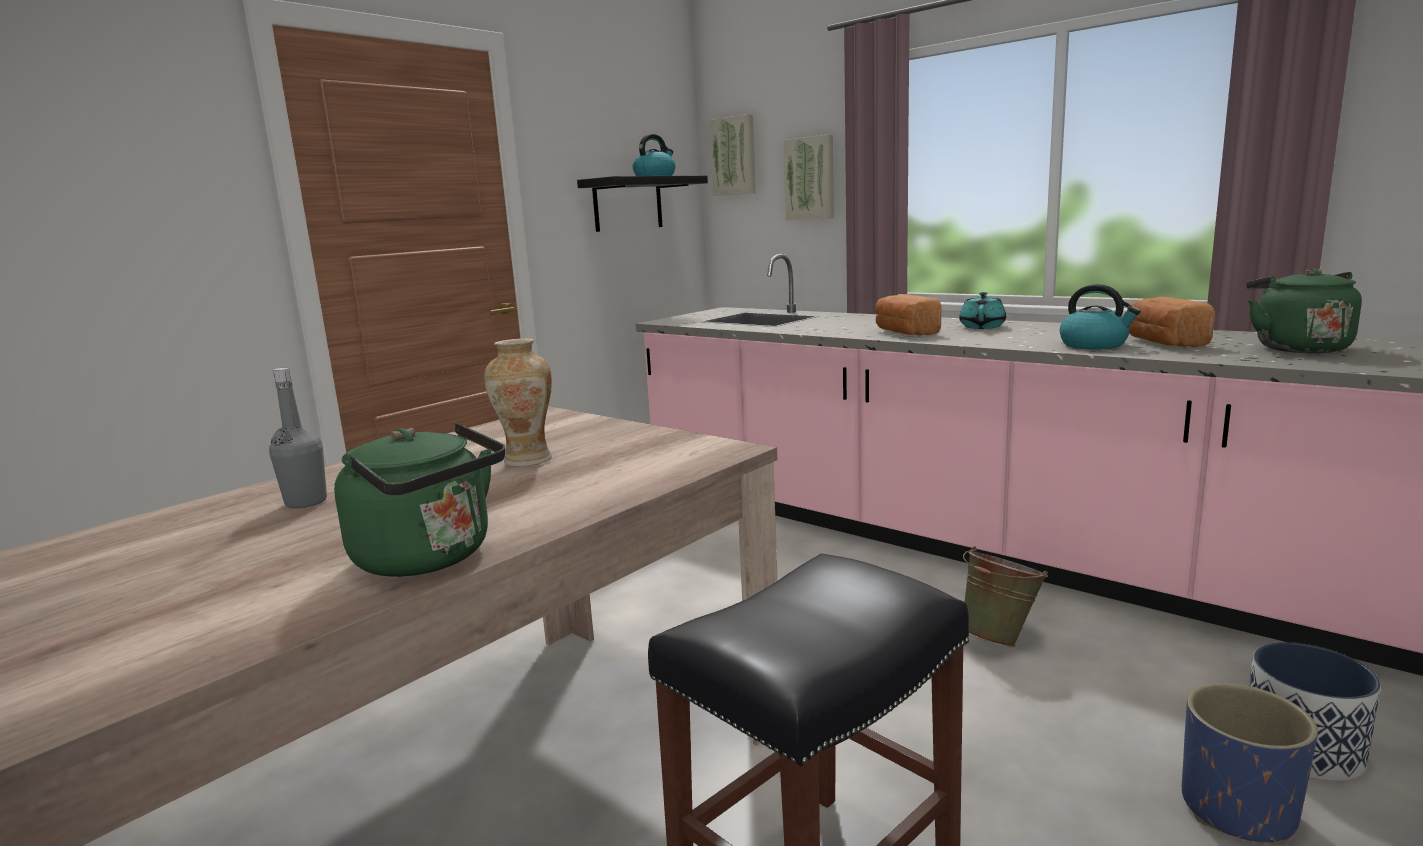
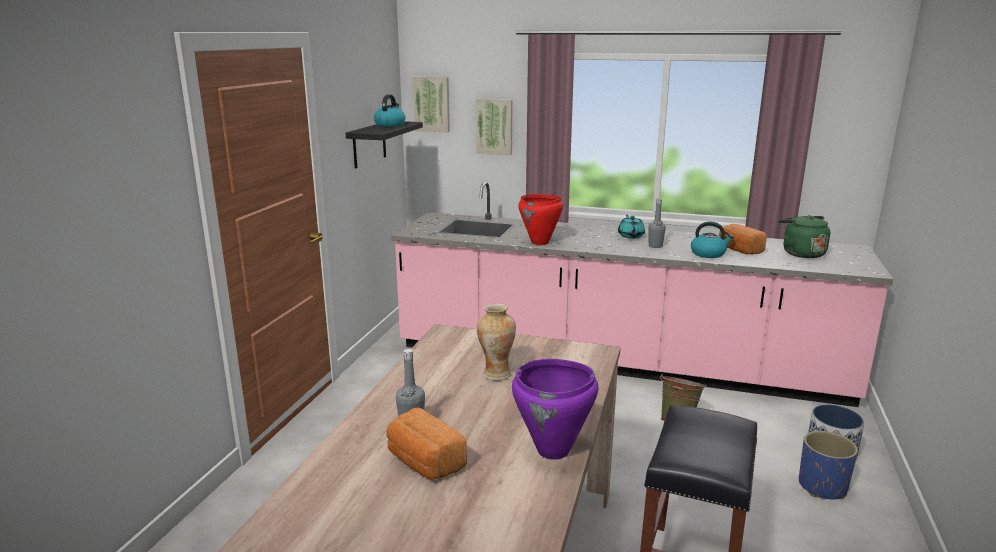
camera: 25 degrees left, 5 degrees up
green kettle [334,423,505,577] -> purple cooking pot [512,359,599,460]
bread [875,294,942,335] -> bread moved to [387,407,467,480]
none -> red cooking pot [518,194,563,245]
none -> grey bottle [648,199,666,248]

